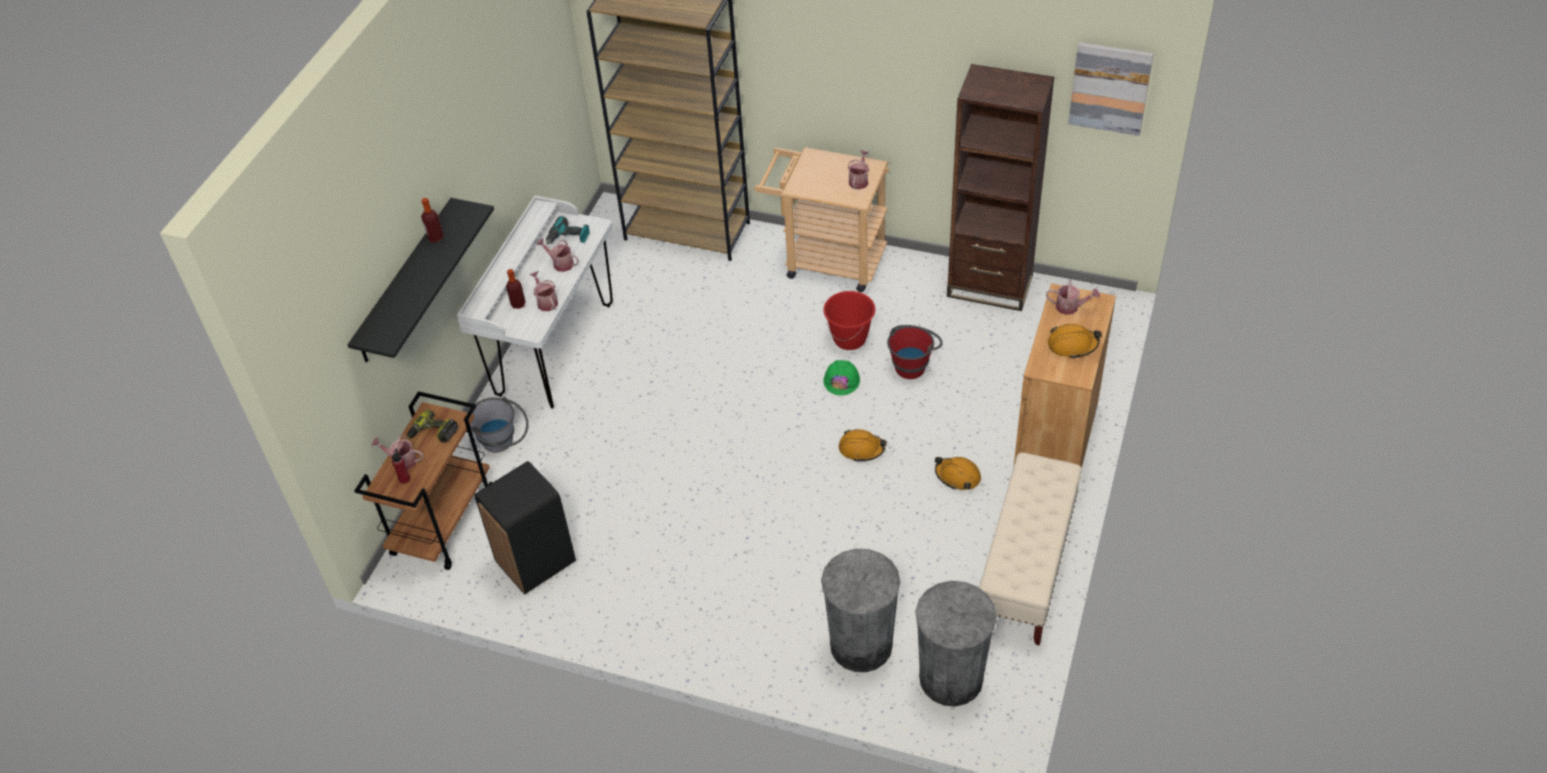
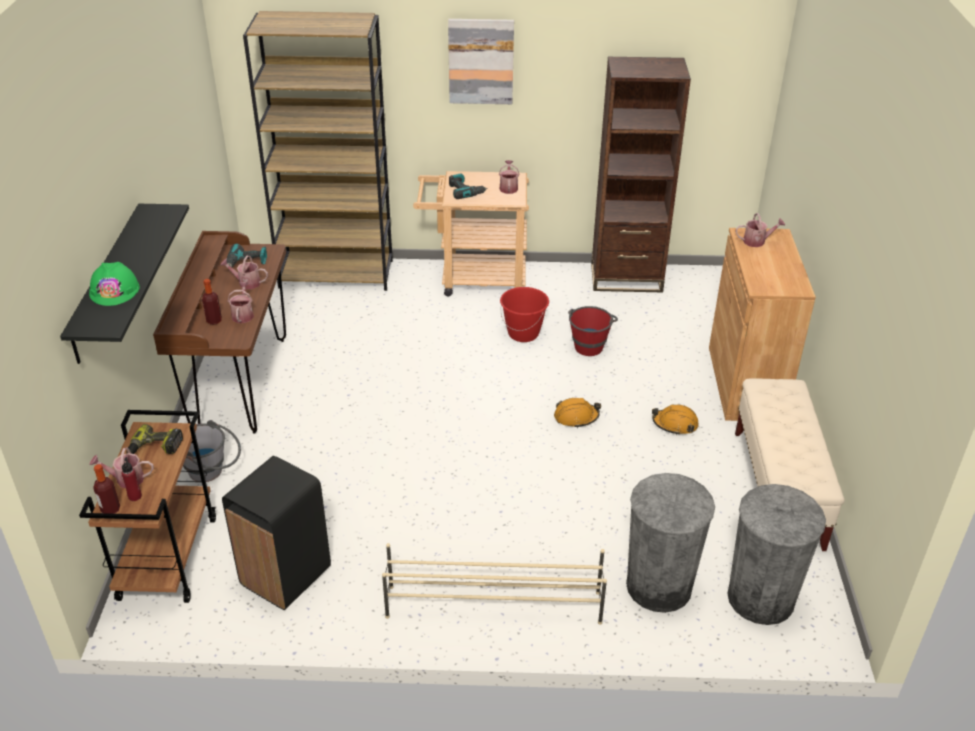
camera: 20 degrees left, 10 degrees down
bottle [421,198,444,242] -> bottle moved to [93,464,120,514]
white desk [457,195,613,409] -> brown desk [153,231,286,434]
watering can [530,271,558,311] -> watering can turned 45 degrees clockwise [228,282,254,323]
green hard hat [823,360,860,396] -> green hard hat moved to [89,262,140,306]
orange hard hat [1048,324,1102,359] -> none
picture [1068,42,1154,136] -> picture moved to [448,19,514,104]
none -> beige shoe rack [382,543,607,625]
none -> power drill [449,173,488,199]

